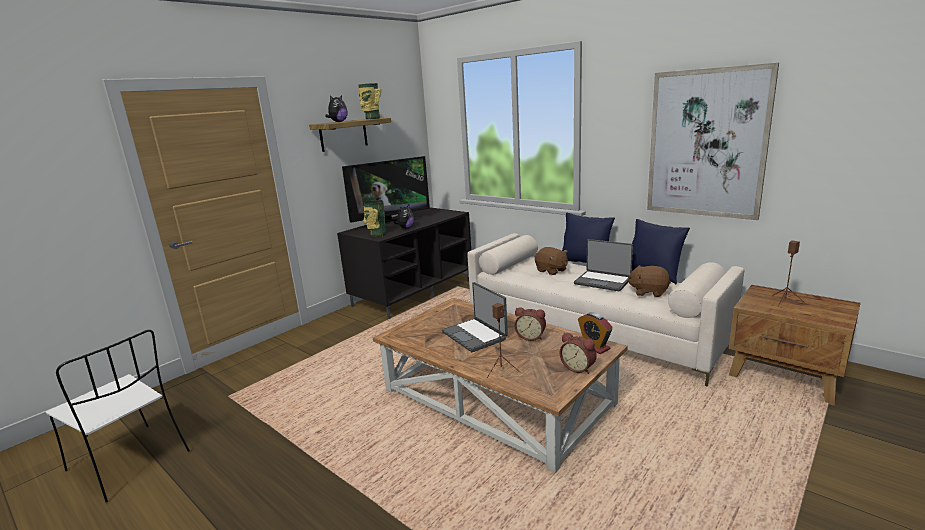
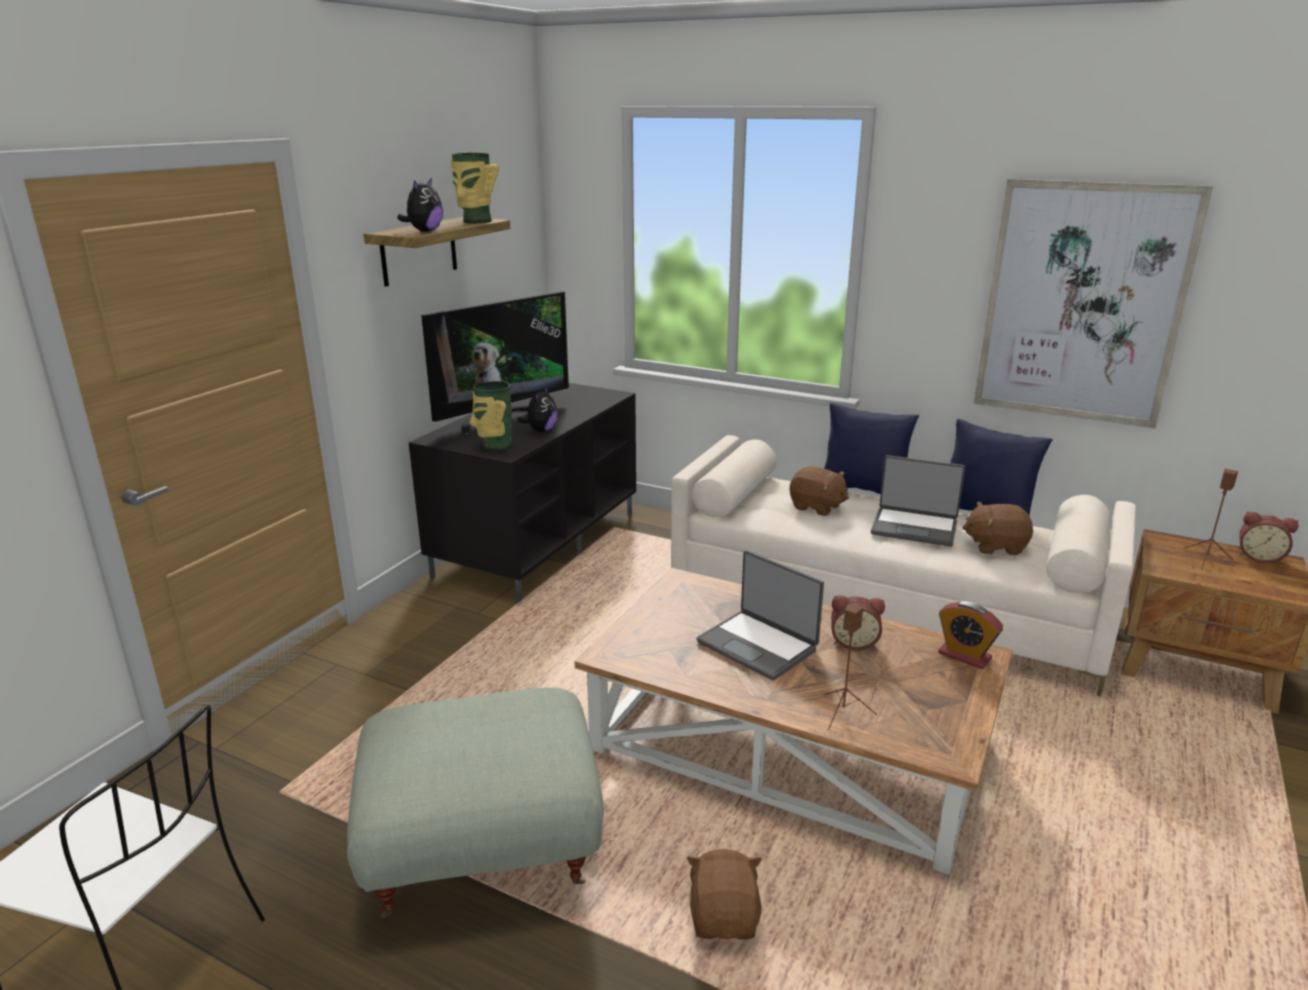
camera: 15 degrees left, 5 degrees up
alarm clock [560,333,597,374] -> alarm clock moved to [1239,511,1299,564]
none -> grey ottoman [347,687,604,918]
none -> brown plush toy [686,849,762,940]

